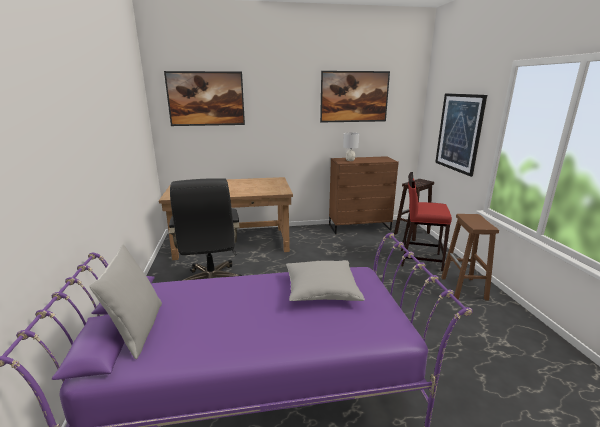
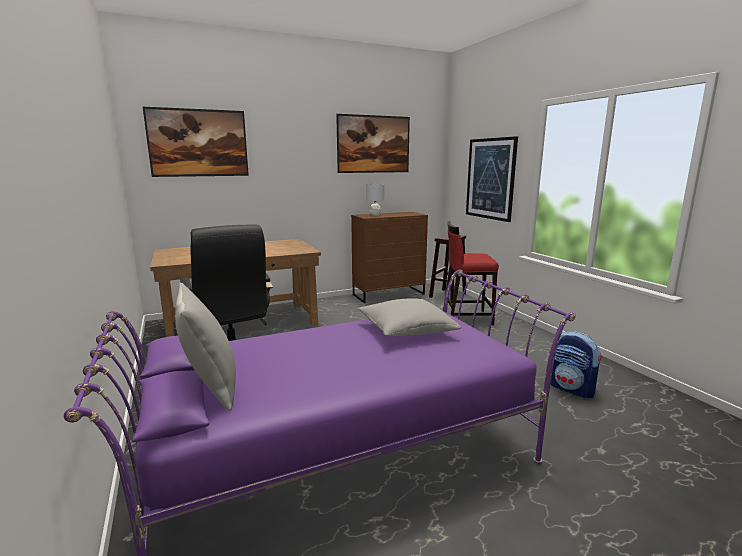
camera: 15 degrees left, 5 degrees down
brown stool [441,214,499,300] -> none
none -> backpack [551,331,603,398]

